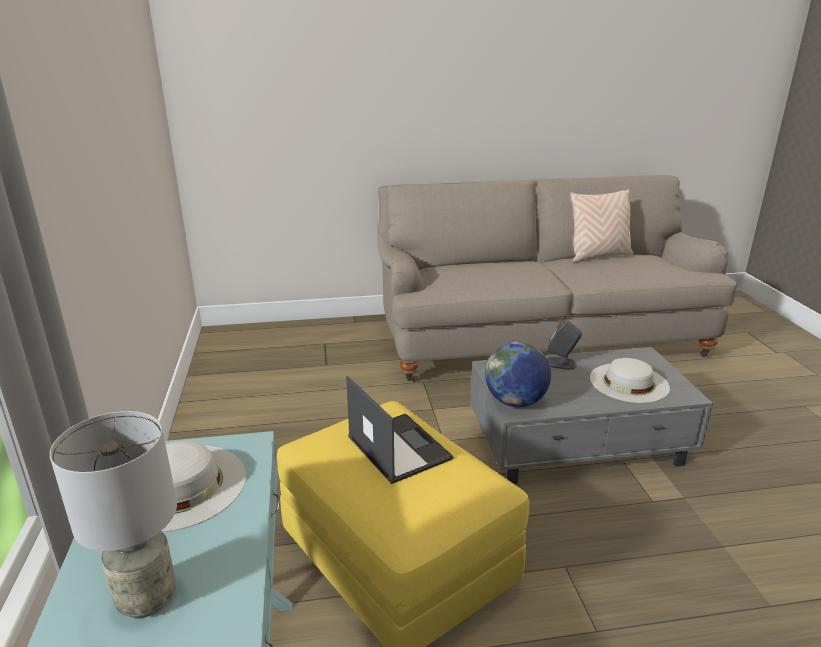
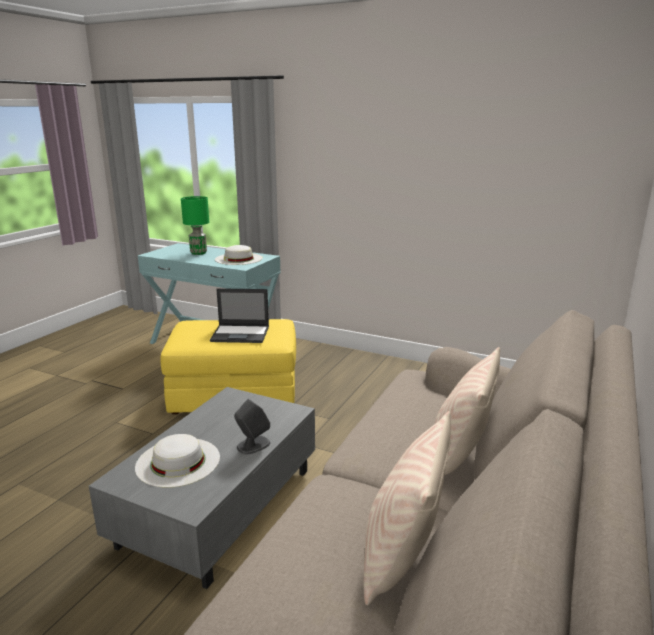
camera: 125 degrees right, 5 degrees down
grey table lamp [50,411,177,618] -> green table lamp [181,196,209,255]
globe [485,342,551,407] -> none
none -> beige pillow [434,347,500,475]

